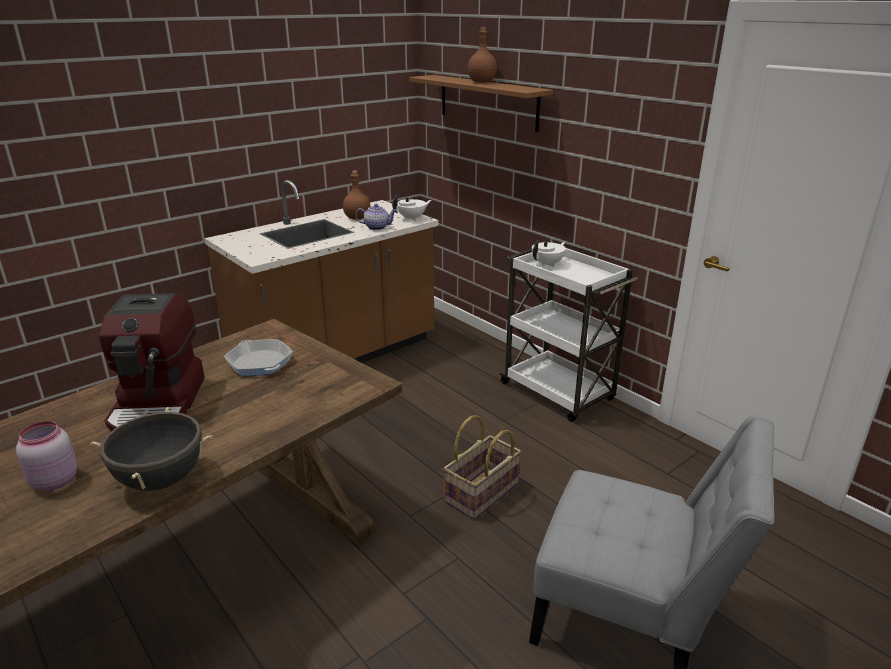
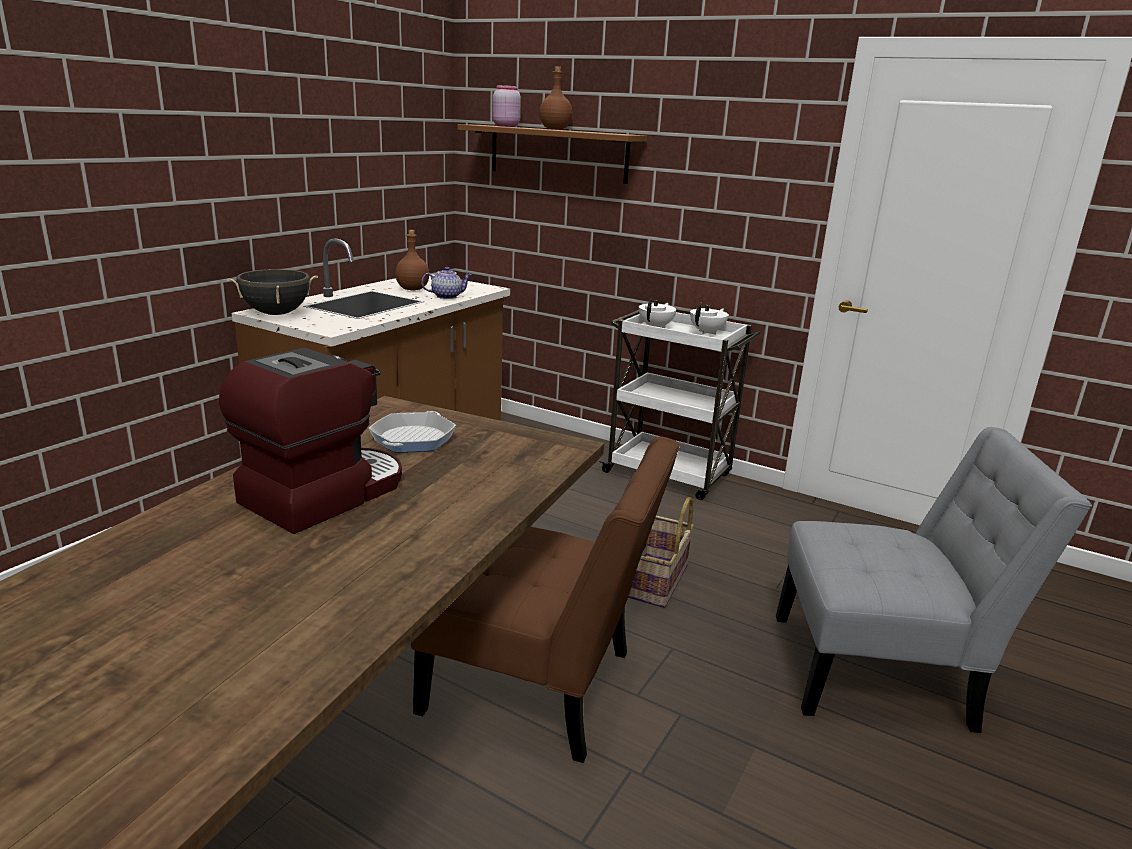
camera: 20 degrees left, 5 degrees down
pink jar [16,421,78,491] -> pink jar moved to [493,85,521,127]
black cooking pot [90,407,212,491] -> black cooking pot moved to [227,269,318,315]
coffee machine [99,293,205,431] -> coffee machine turned 120 degrees counterclockwise [219,348,402,534]
frying pan [224,339,293,376] -> frying pan turned 75 degrees clockwise [368,411,456,452]
white teapot [392,195,431,221] -> white teapot moved to [690,303,729,335]
none -> brown chair [411,436,680,763]

